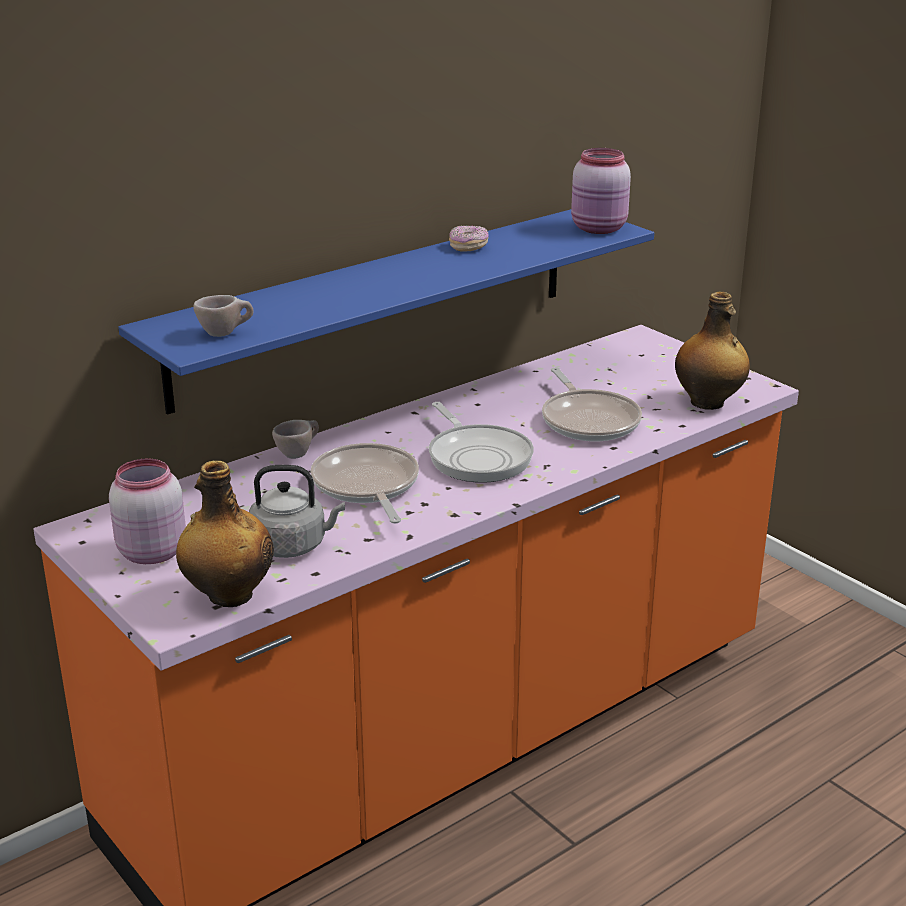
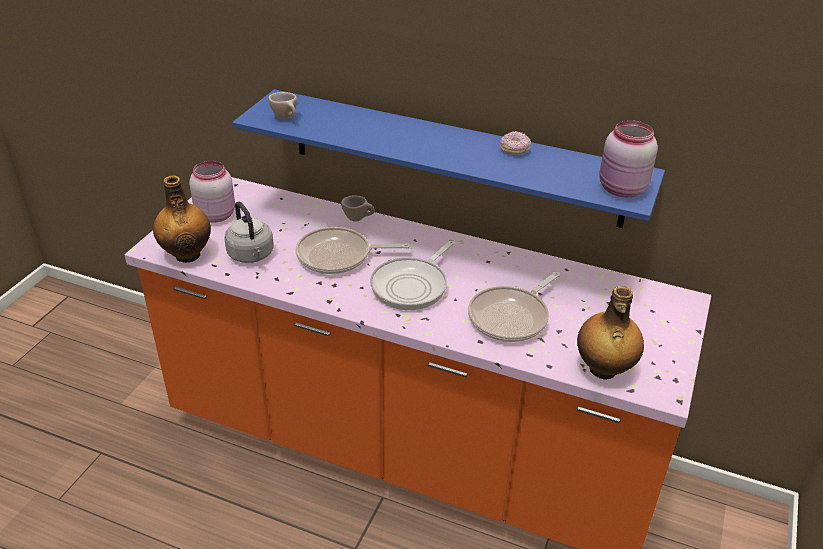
camera: 60 degrees right, 10 degrees up
frying pan [311,443,419,524] -> frying pan turned 135 degrees counterclockwise [296,227,410,274]

